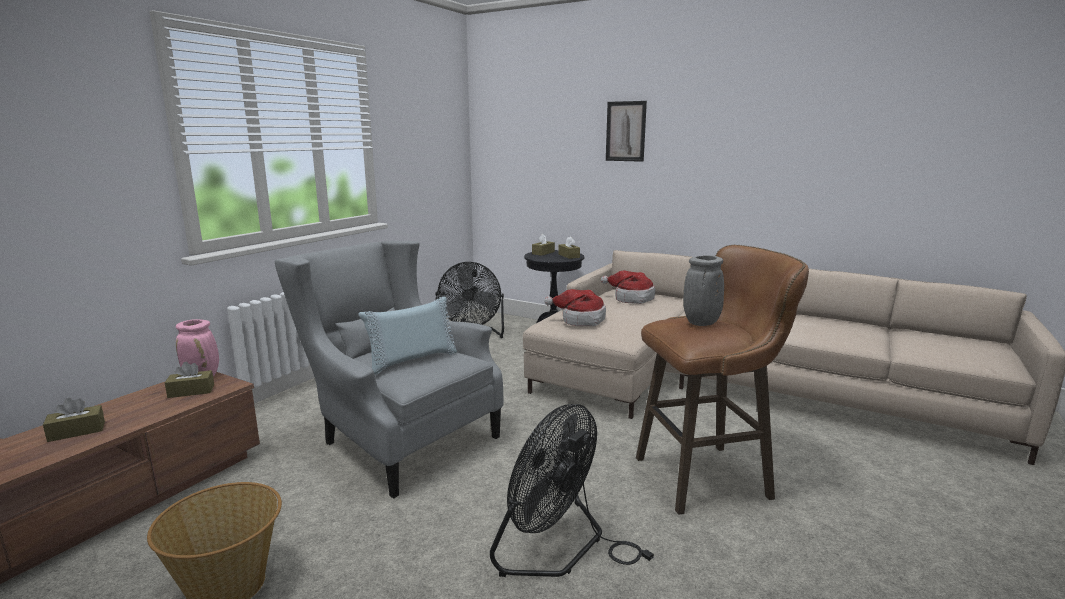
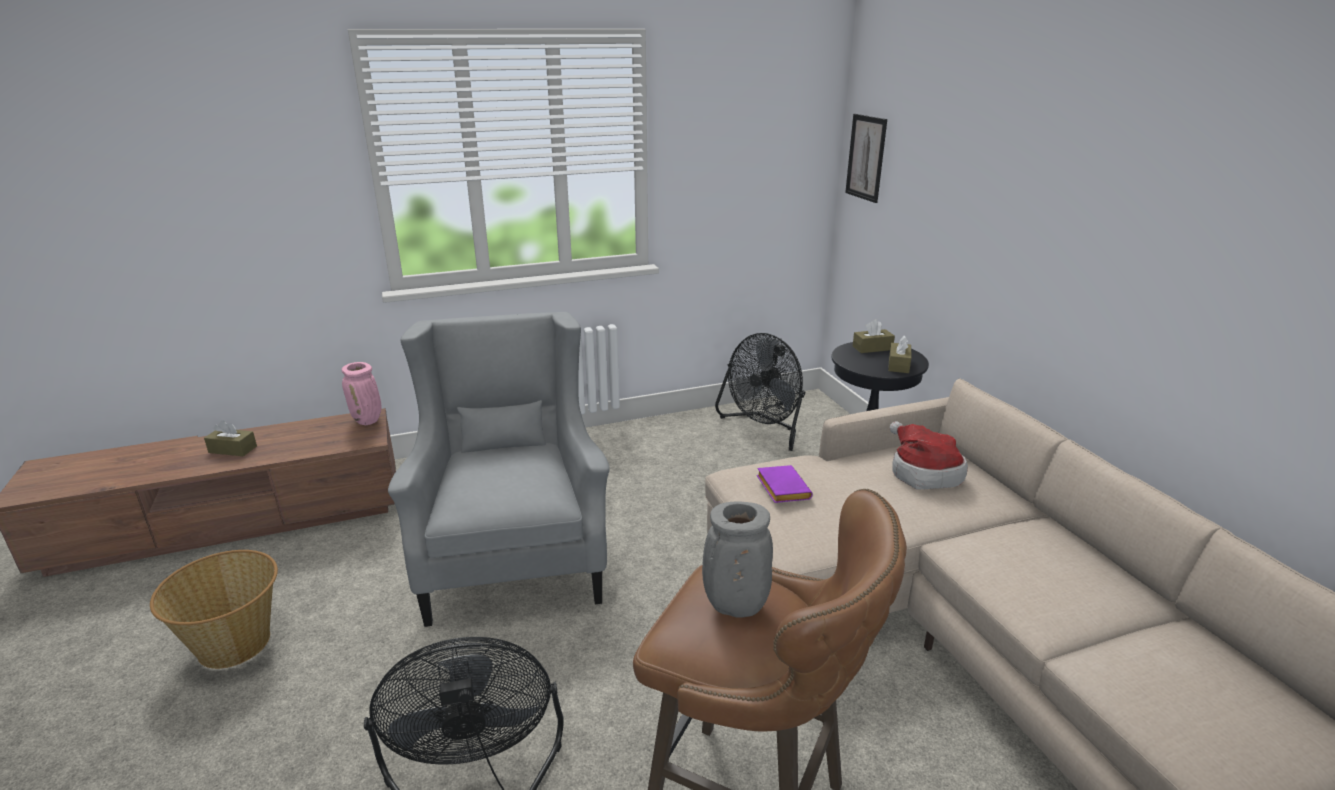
camera: 40 degrees right, 10 degrees up
brown tissue box [165,362,214,398] -> none
blue pillow [358,296,457,375] -> none
hat [544,289,606,326] -> purple book [757,465,813,503]
picture [606,101,647,162] -> picture moved to [845,114,887,203]

